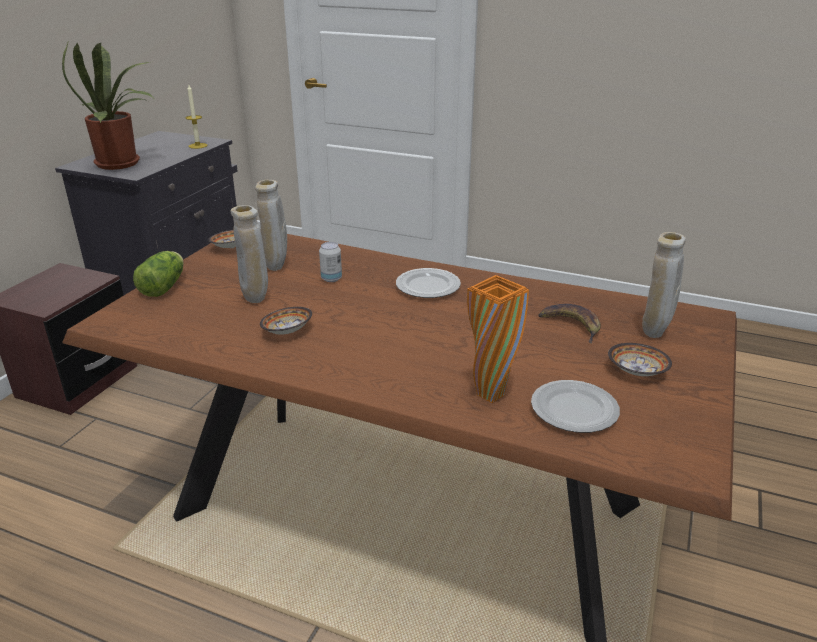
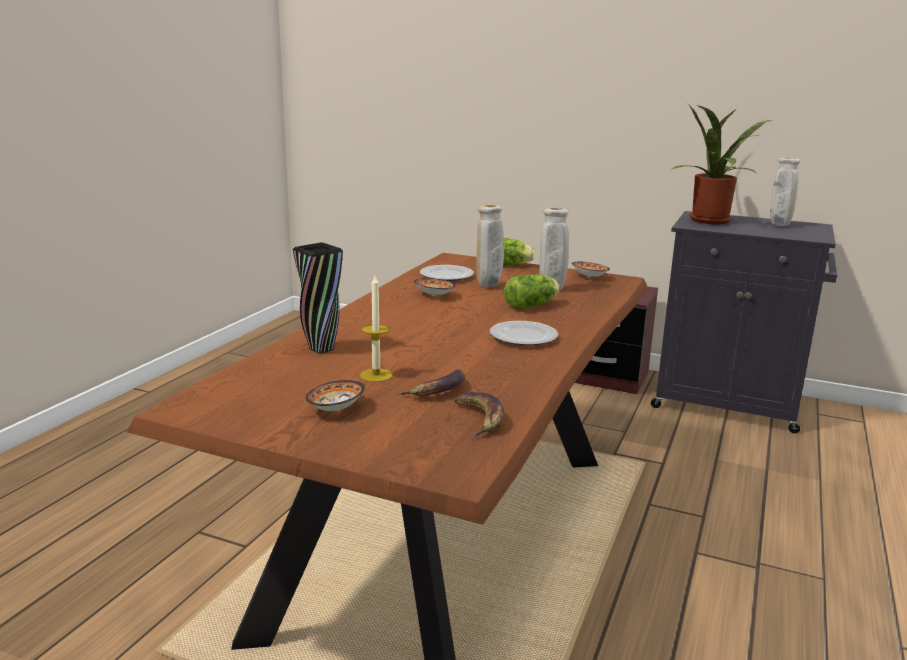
camera: 90 degrees right, 10 degrees down
candle [186,85,208,149] -> candle moved to [360,276,392,382]
can [319,242,342,282] -> lettuce [504,274,560,310]
orange vase [467,275,529,403] -> black vase [293,242,343,354]
plate [531,380,620,433] -> plate moved to [420,265,474,281]
beige vase [642,232,686,338] -> beige vase moved to [770,157,800,226]
none -> banana [454,392,504,439]

